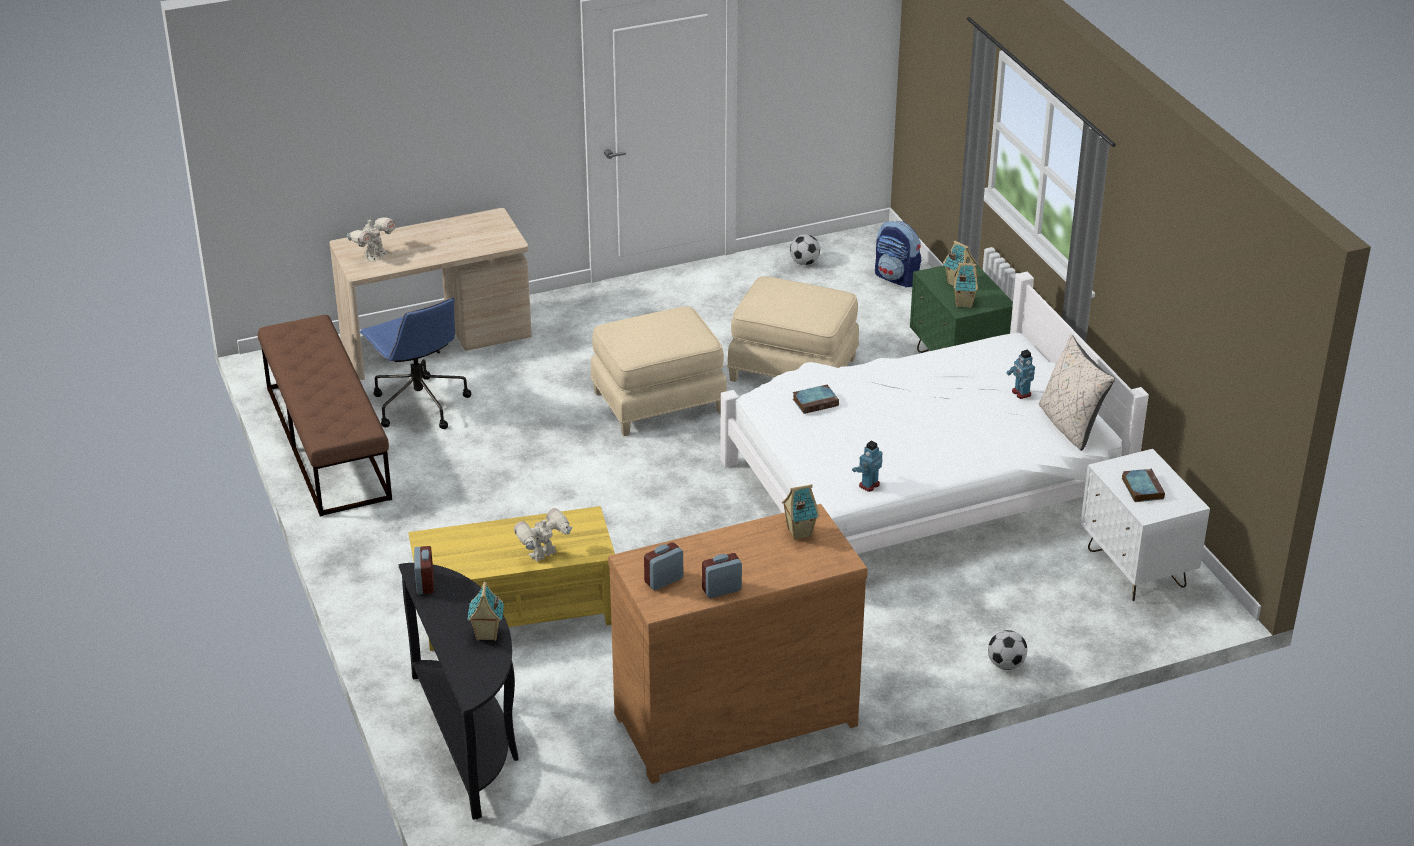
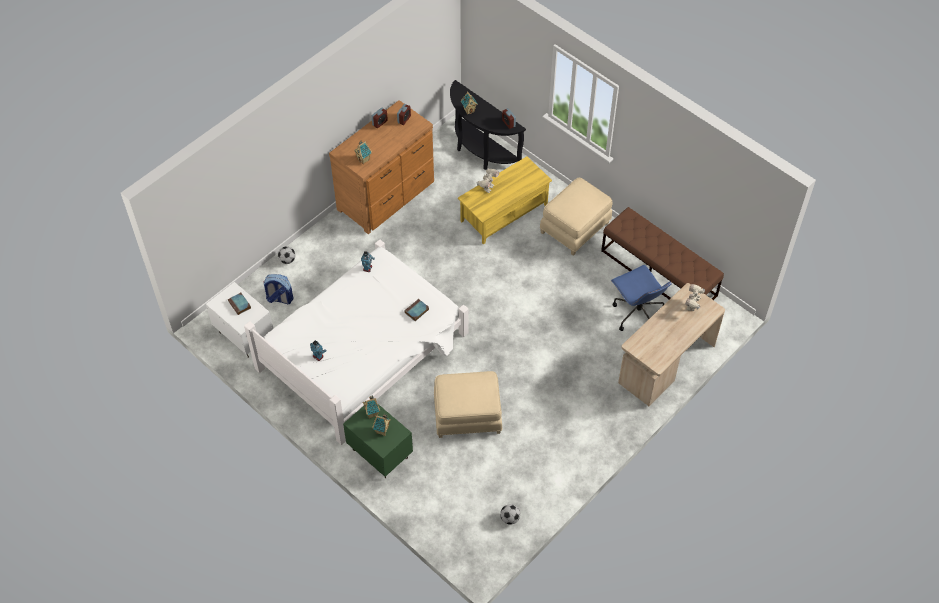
camera: 155 degrees right, 20 degrees up
blue office chair [359,297,471,429] -> blue office chair turned 150 degrees counterclockwise [611,265,672,331]
beige ottoman [590,306,727,436] -> beige ottoman moved to [540,178,613,256]
backpack [875,221,921,288] -> backpack moved to [264,274,294,304]
beige pillow [1039,334,1115,451] -> none

